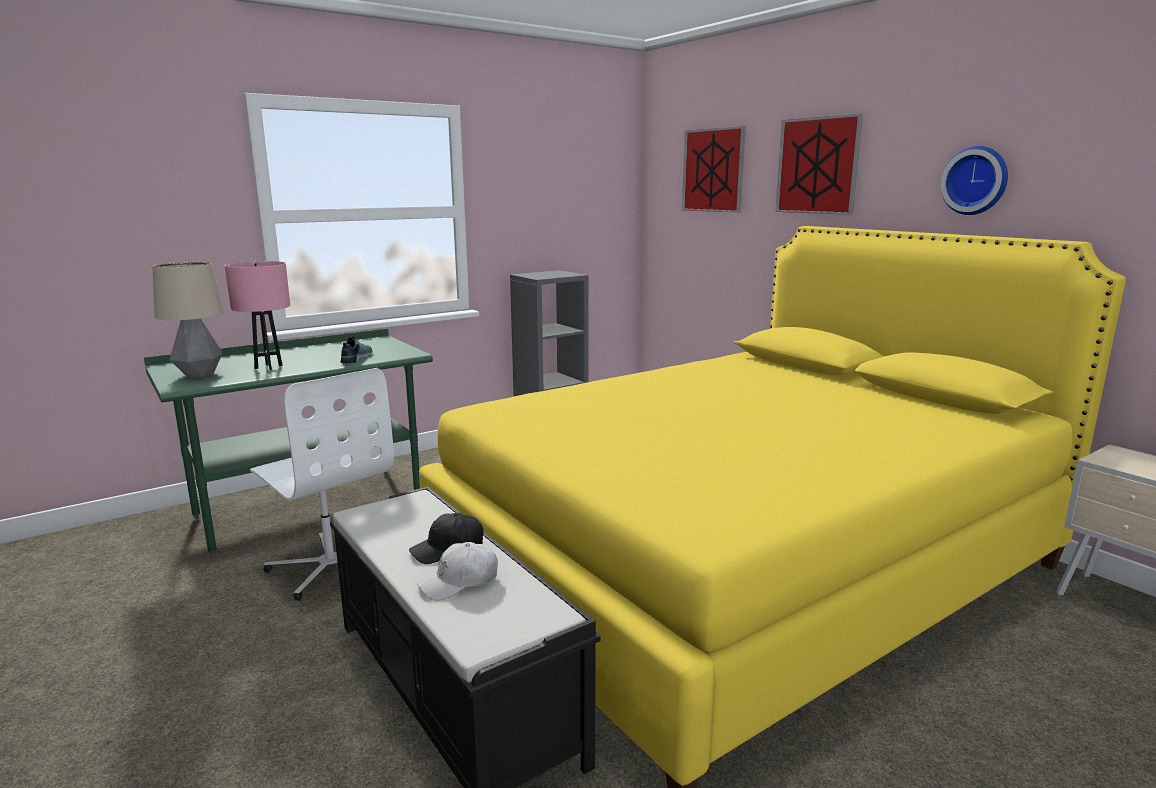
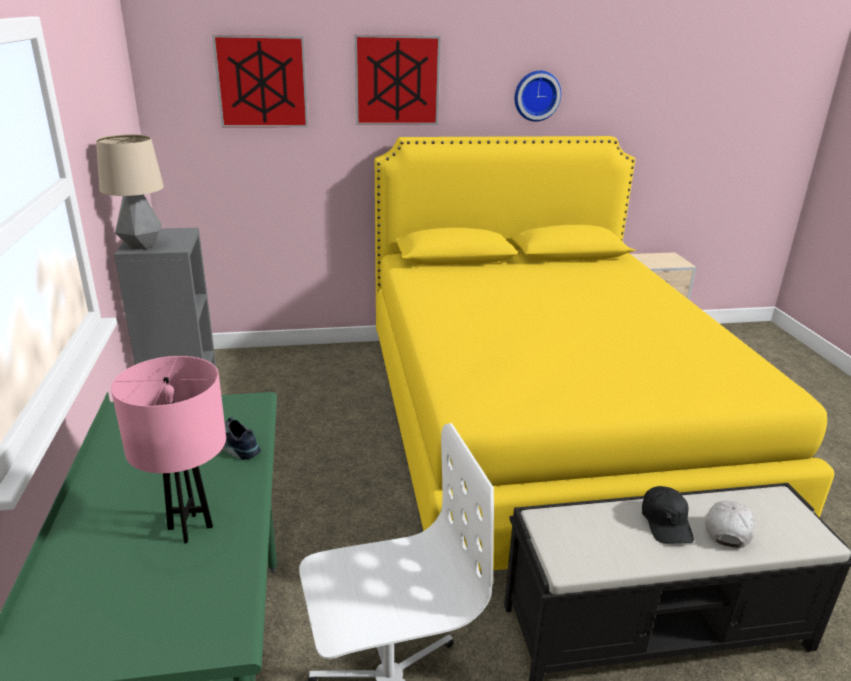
camera: 65 degrees left, 10 degrees up
table lamp [152,262,224,378] -> table lamp moved to [96,134,164,250]
white cap [417,542,498,600] -> white cap turned 150 degrees counterclockwise [705,501,755,548]

